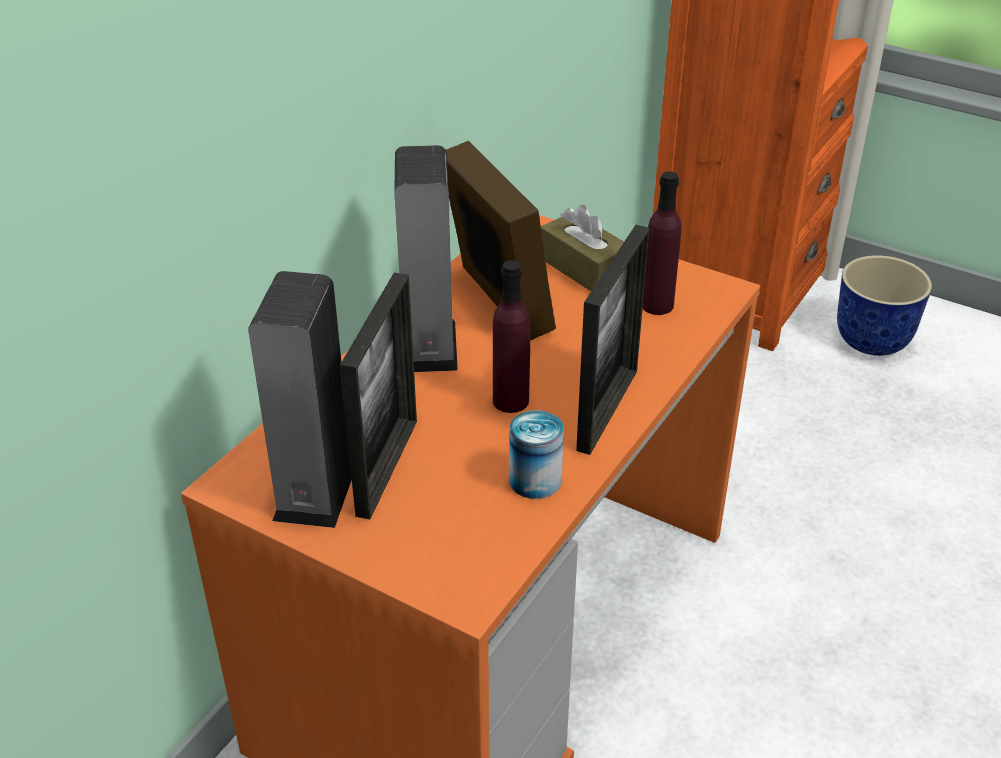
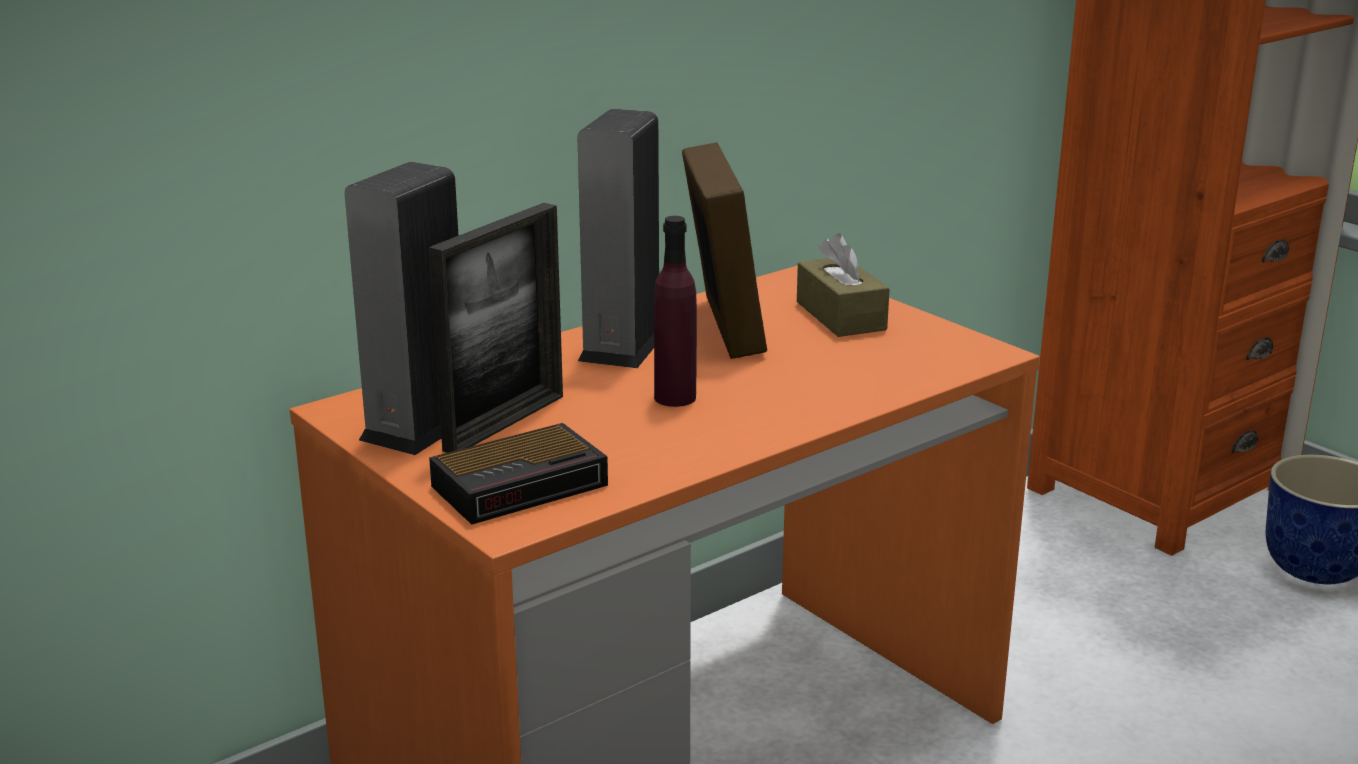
camera: 20 degrees right, 15 degrees down
can [509,410,564,499] -> none
picture frame [576,225,650,455] -> none
purple bottle [643,171,681,315] -> none
none -> alarm clock [429,423,608,525]

